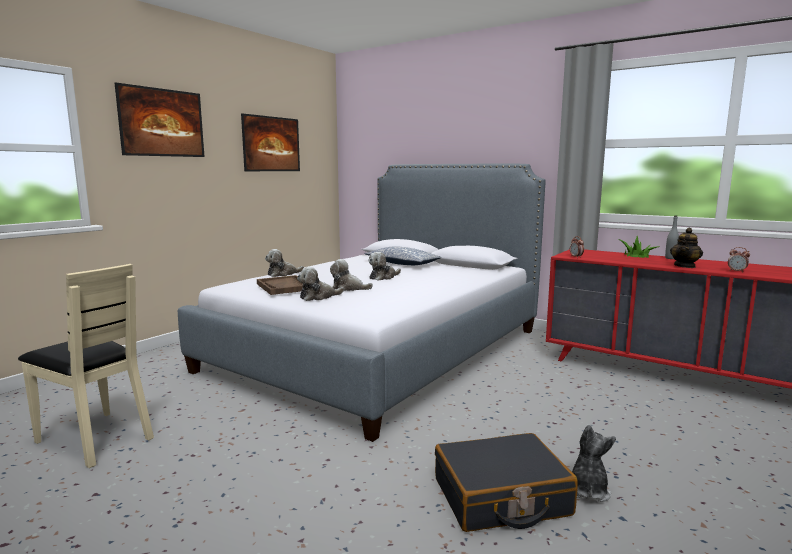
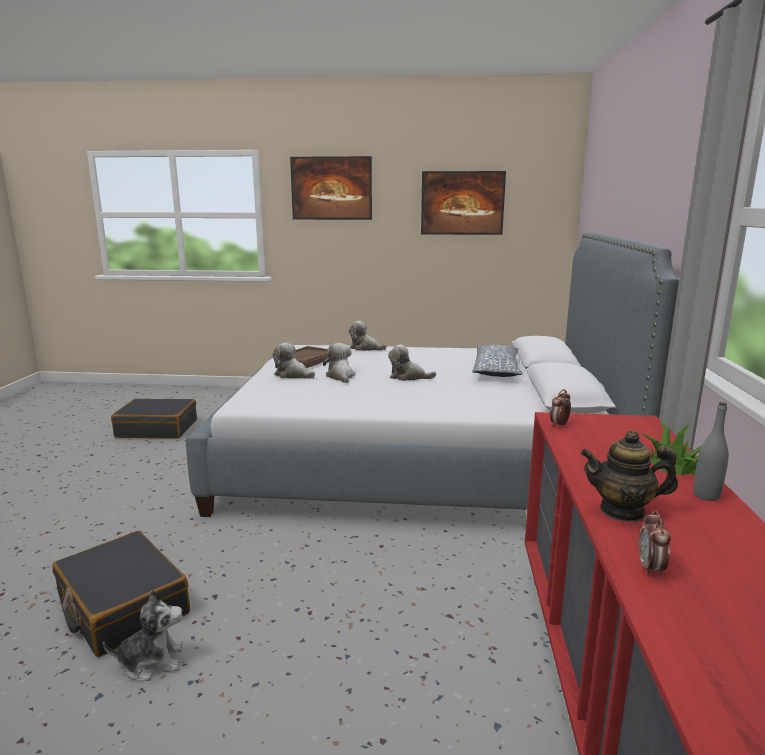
camera: 60 degrees right, 5 degrees up
beige chair [18,264,154,468] -> black suitcase [111,399,197,438]

